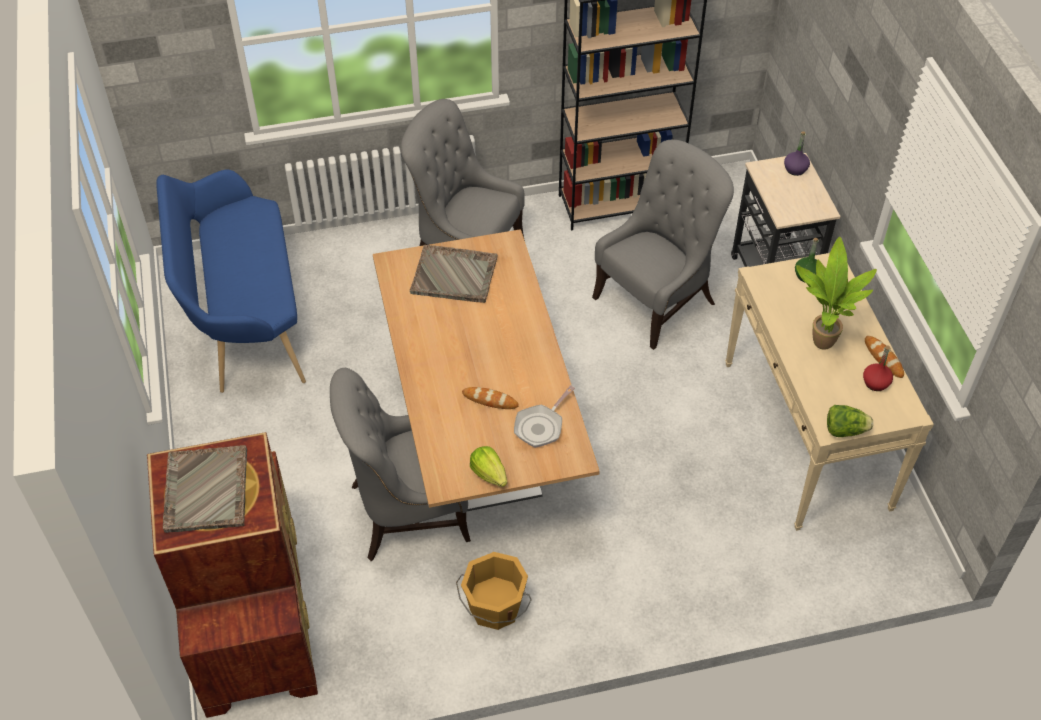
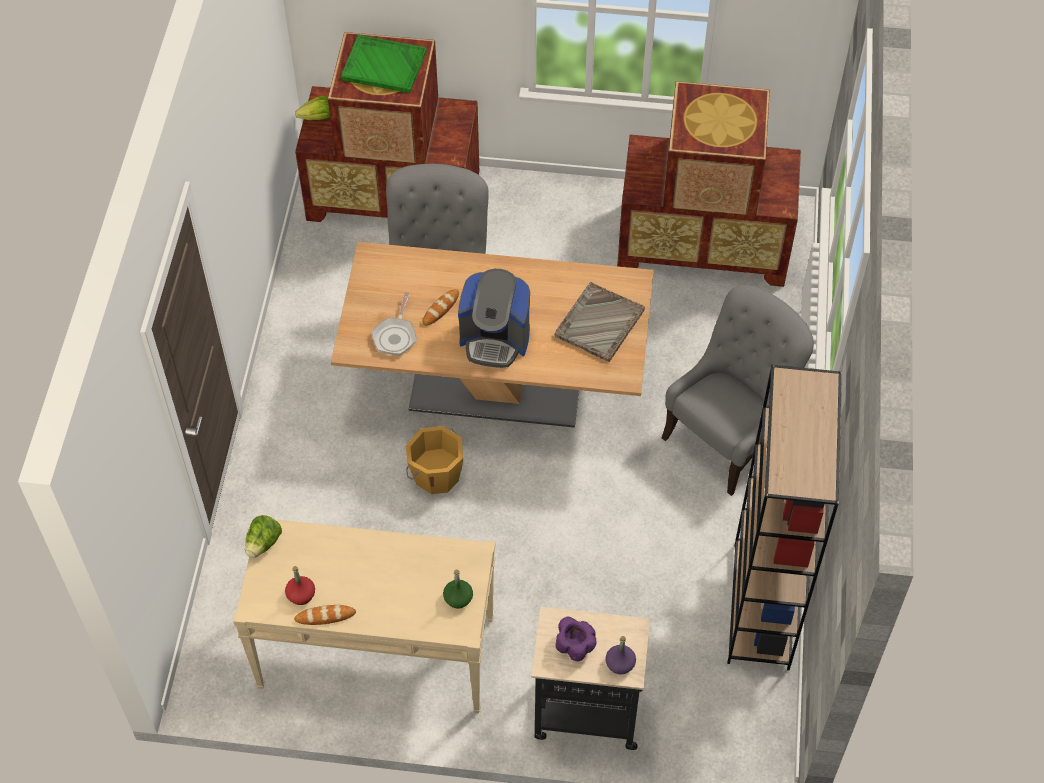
camera: 110 degrees right, 5 degrees up
blue bench [156,170,306,393] -> cabinet [617,81,801,287]
grey tray [163,445,247,533] -> green tray [340,35,427,93]
orange bucket [456,552,532,630] -> orange bucket moved to [406,426,463,494]
lettuce [470,446,507,487] -> lettuce moved to [295,96,330,120]
frying pan [514,385,575,448] -> frying pan turned 135 degrees counterclockwise [371,292,417,356]
grey chair [592,140,734,350] -> none
potted plant [796,237,877,350] -> none
none -> coffee machine [458,269,530,368]
none -> purple bowl [556,617,597,661]

